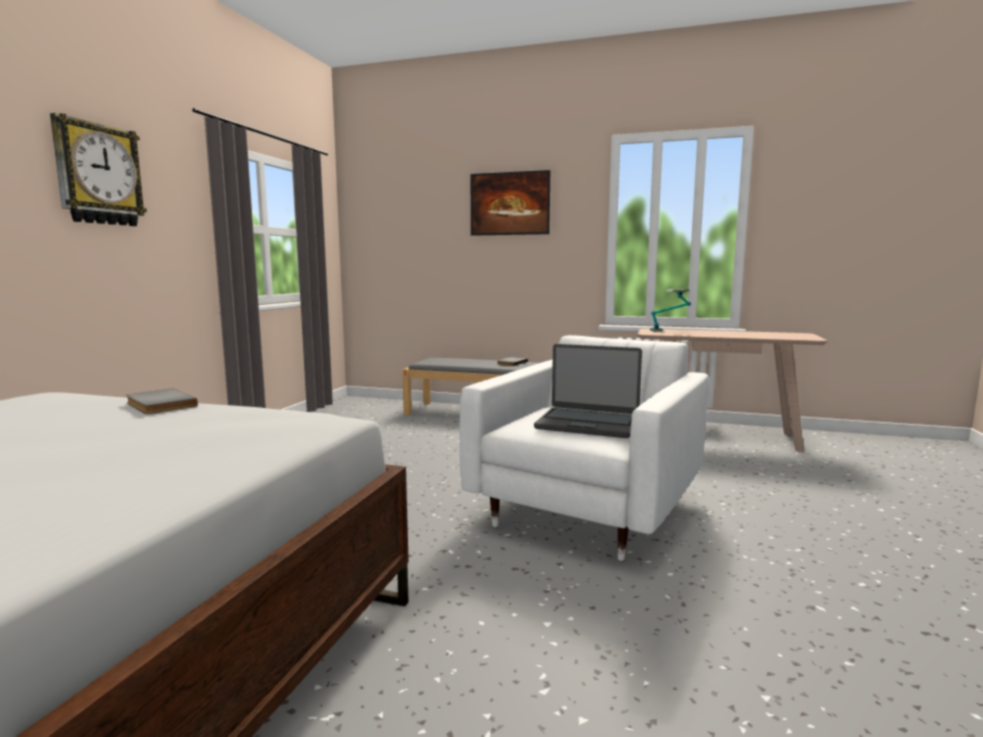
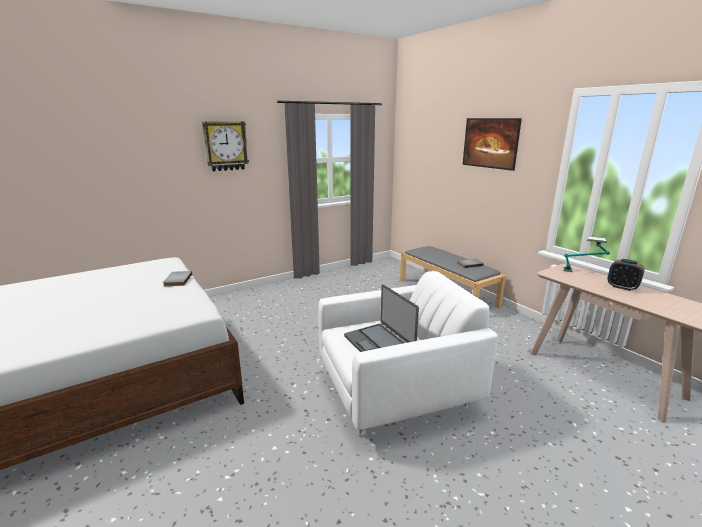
camera: 40 degrees right, 10 degrees up
none -> alarm clock [608,259,645,291]

